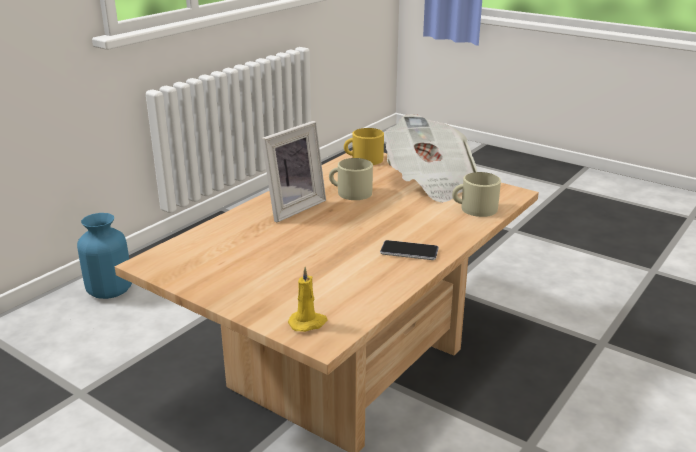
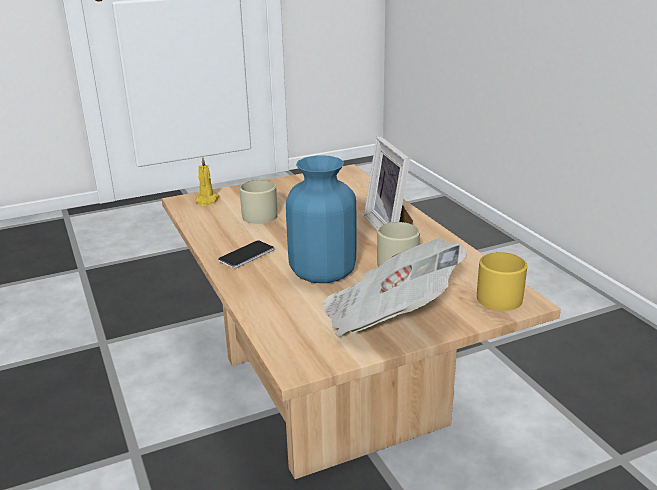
camera: 120 degrees right, 0 degrees up
blue vase [77,213,132,299] -> blue vase moved to [286,155,357,283]
beige mug [452,172,501,217] -> beige mug moved to [240,180,278,224]

